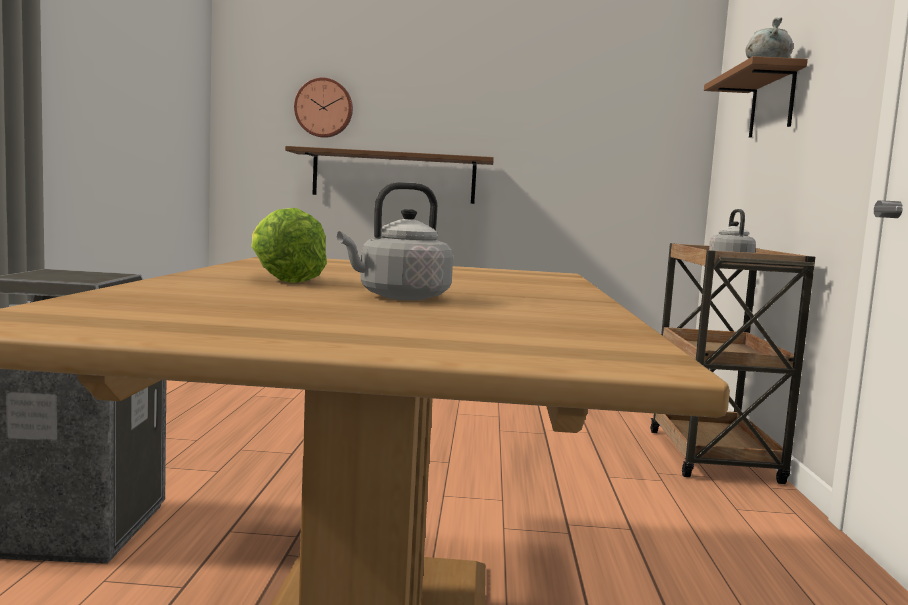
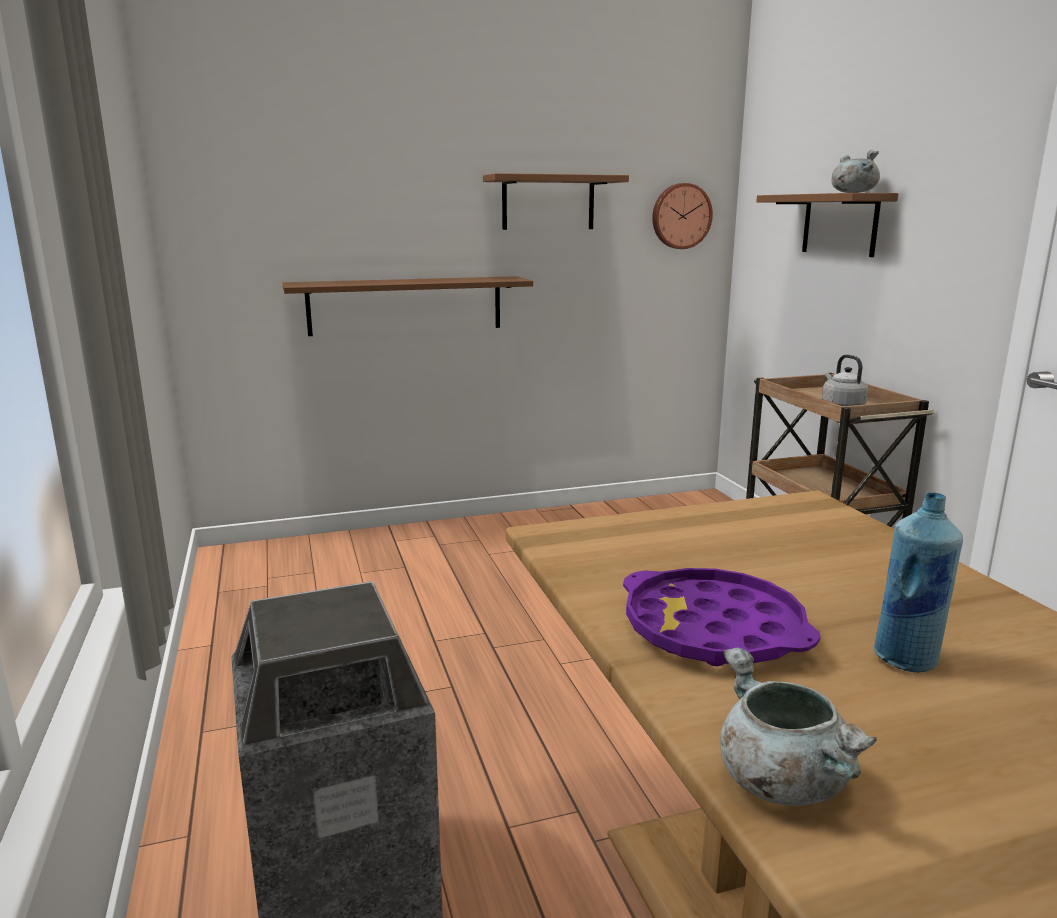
camera: 20 degrees left, 10 degrees up
lettuce [251,208,327,283] -> purple tray [623,568,821,666]
wall clock [294,78,353,138] -> wall clock moved to [652,183,713,249]
grey kettle [337,182,453,300] -> blue bottle [874,492,963,672]
none -> brown shelf [483,173,629,230]
none -> grey cooking pot [720,648,877,806]

